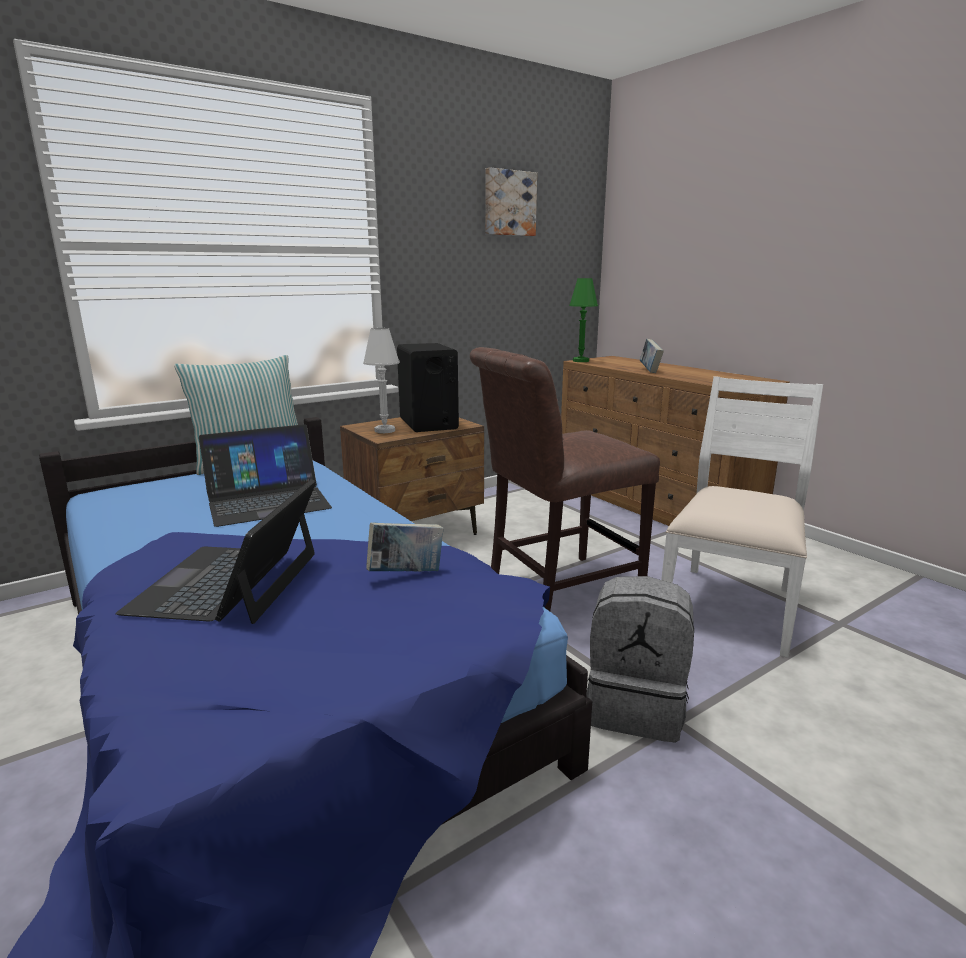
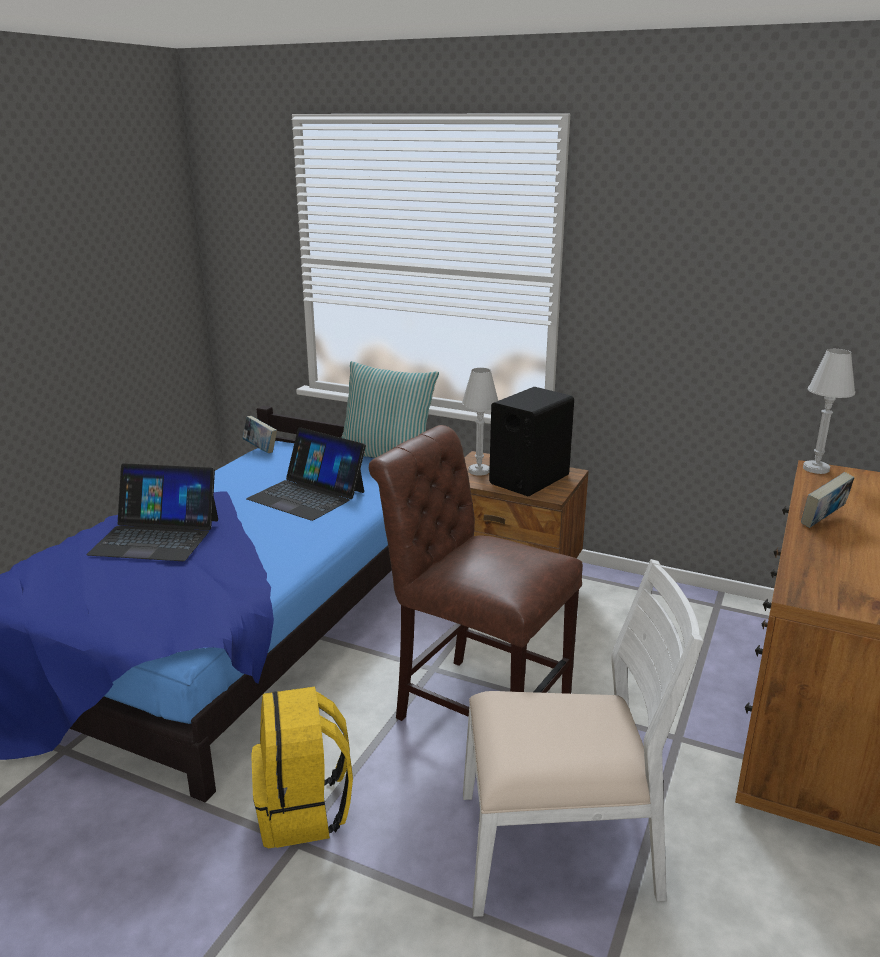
camera: 60 degrees right, 5 degrees up
laptop [116,479,316,624] -> laptop turned 150 degrees counterclockwise [86,463,218,561]
book [366,523,443,571] -> book moved to [242,416,277,453]
picture [485,167,537,236] -> none
green table lamp [569,278,598,362] -> white table lamp [803,349,855,474]
grey backpack [586,576,694,743] -> yellow backpack [251,686,353,849]

